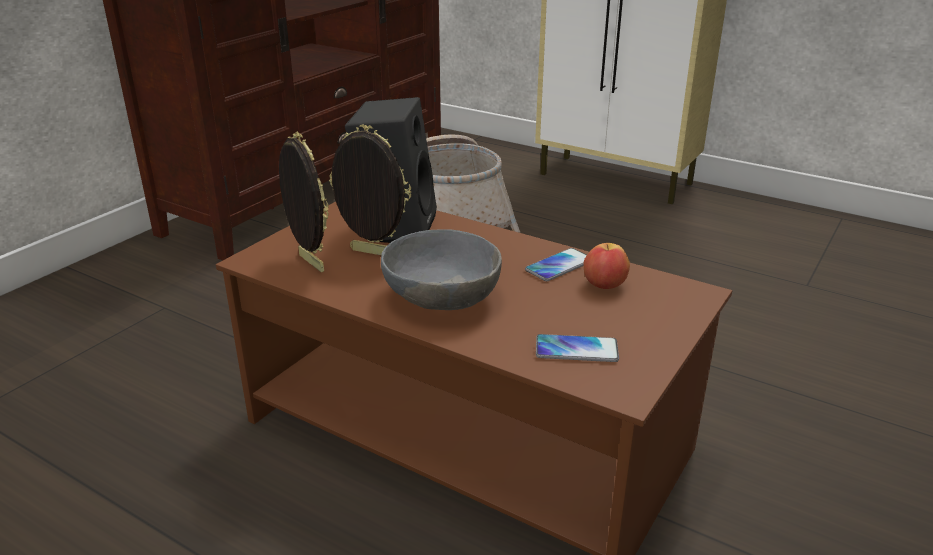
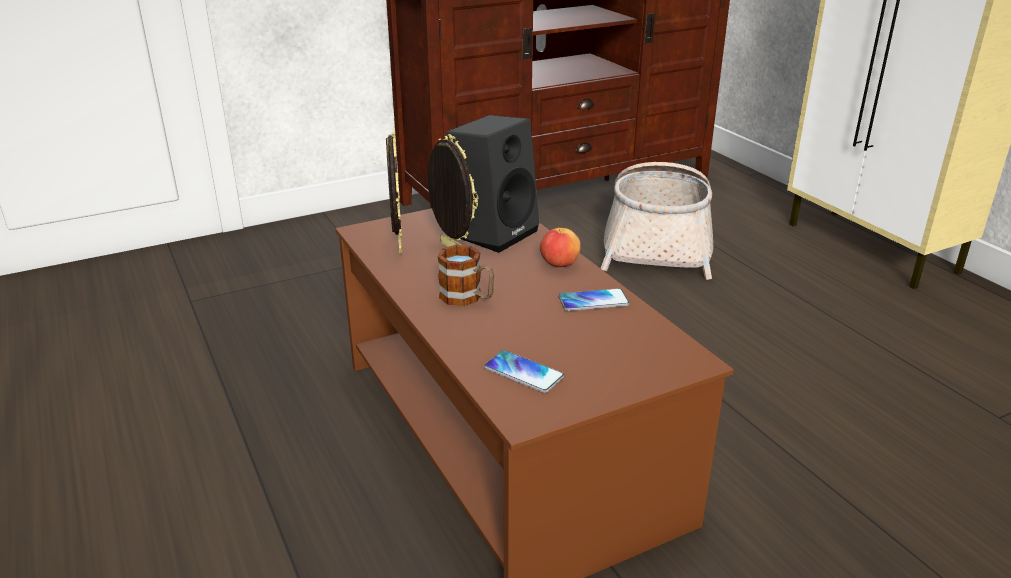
camera: 30 degrees right, 0 degrees up
grey bowl [381,229,502,310] -> mug [438,245,494,306]
apple [584,243,630,289] -> apple moved to [540,228,581,267]

